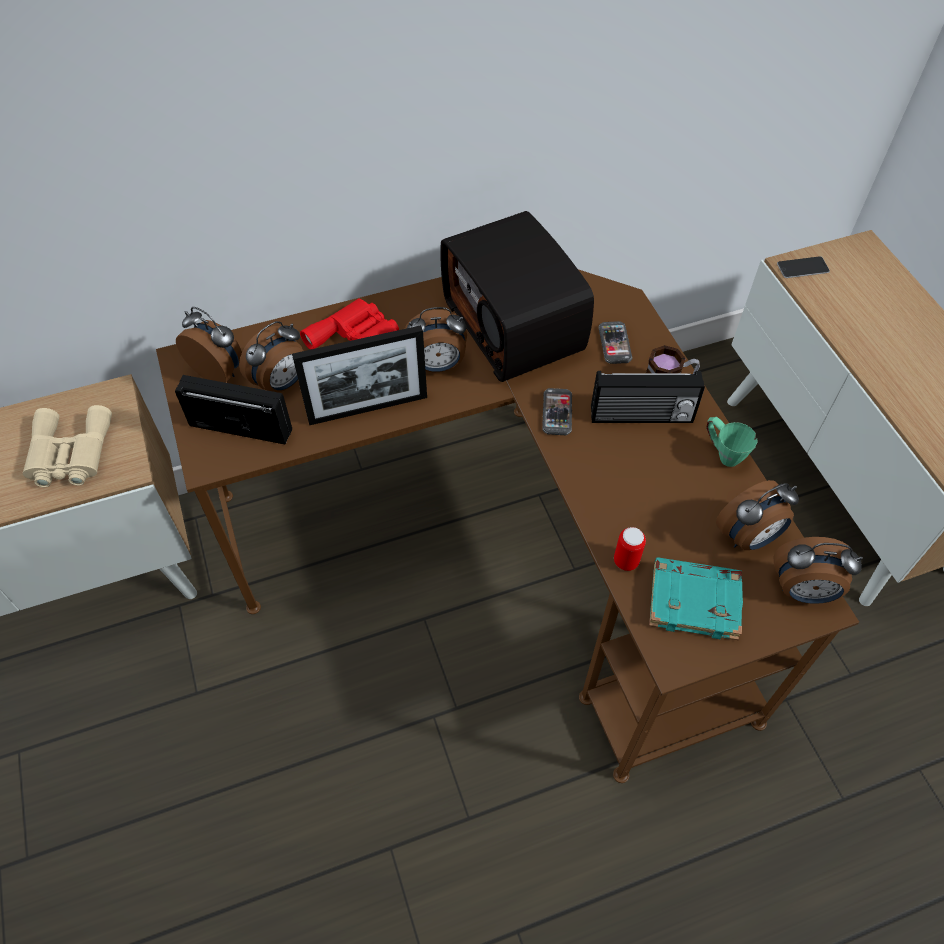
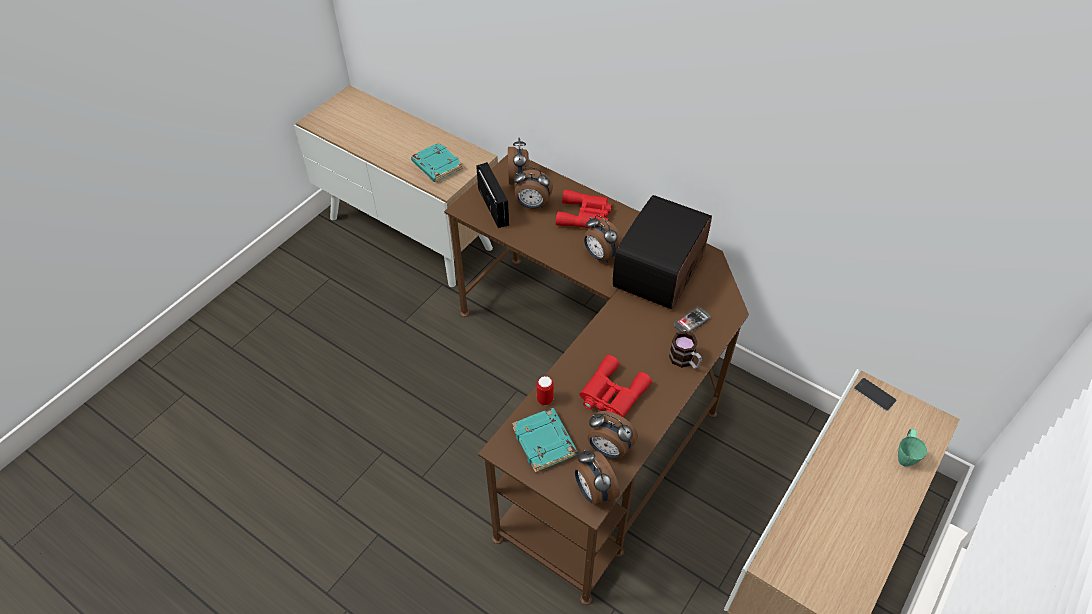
camera: 55 degrees right, 5 degrees down
beige binoculars [23,405,112,487] -> turquoise book [411,142,463,182]
picture frame [292,325,427,425] -> none
phone [542,388,572,435] -> none
radio [591,371,705,423] -> none
green mug [706,417,758,467] -> green mug moved to [898,429,927,467]
none -> red binoculars [580,355,652,417]

